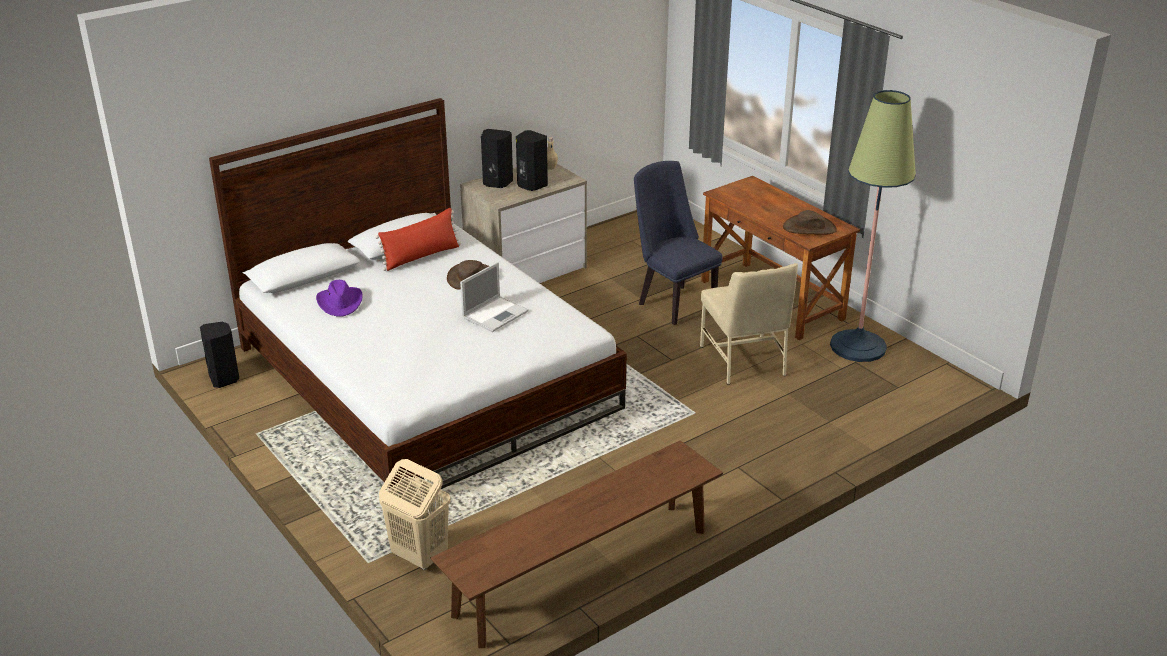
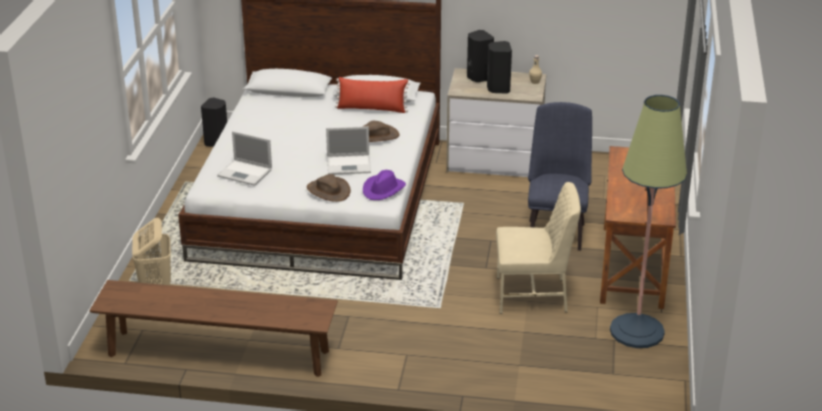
camera: 45 degrees right, 0 degrees up
purple hat [316,280,363,317] -> purple hat moved to [363,170,406,200]
beige chair [700,263,798,385] -> beige chair turned 120 degrees counterclockwise [496,182,581,314]
brown hat [783,210,837,235] -> brown hat moved to [307,174,351,202]
none -> laptop [217,131,272,186]

